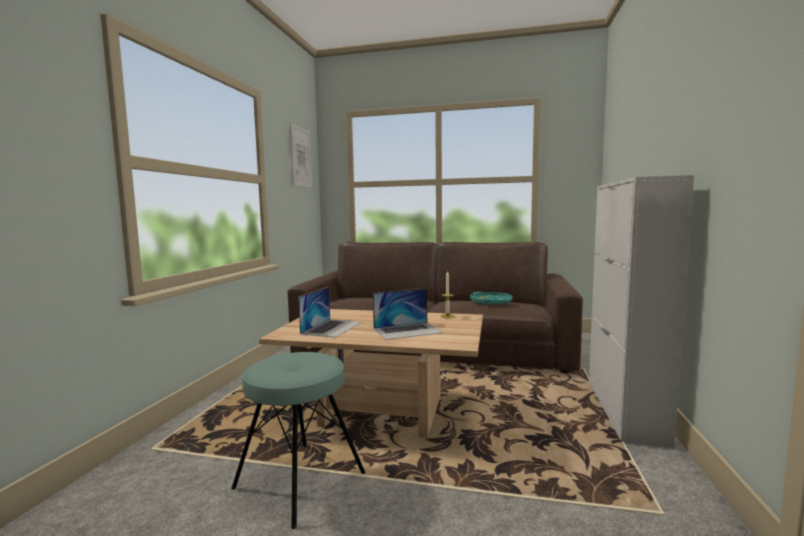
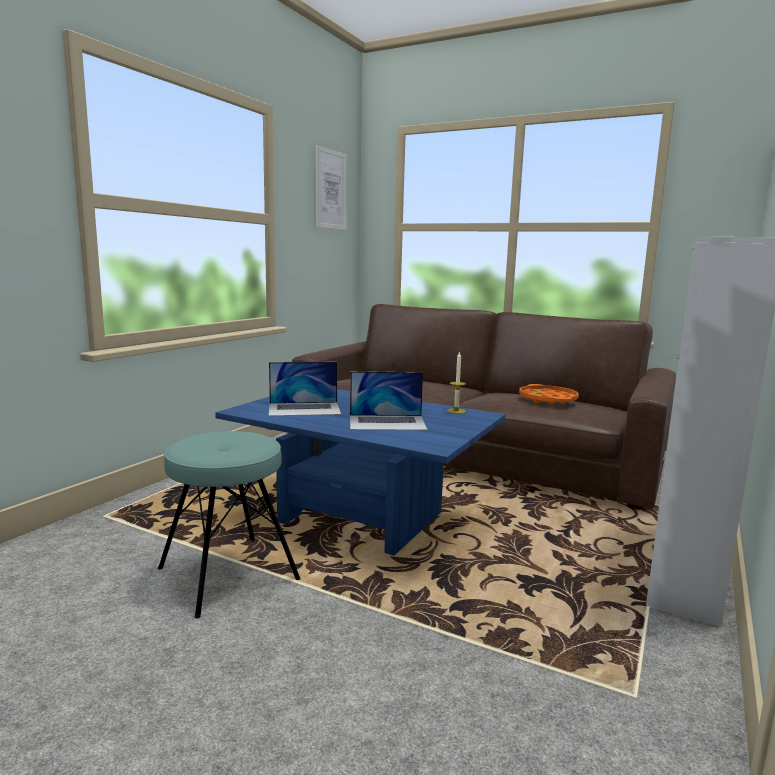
camera: 15 degrees right, 5 degrees up
beige coffee table [259,309,483,438] -> blue coffee table [215,389,506,556]
laptop [298,287,362,338] -> laptop turned 45 degrees clockwise [269,362,341,416]
turquoise tray [470,292,513,305] -> orange tray [519,384,579,404]

